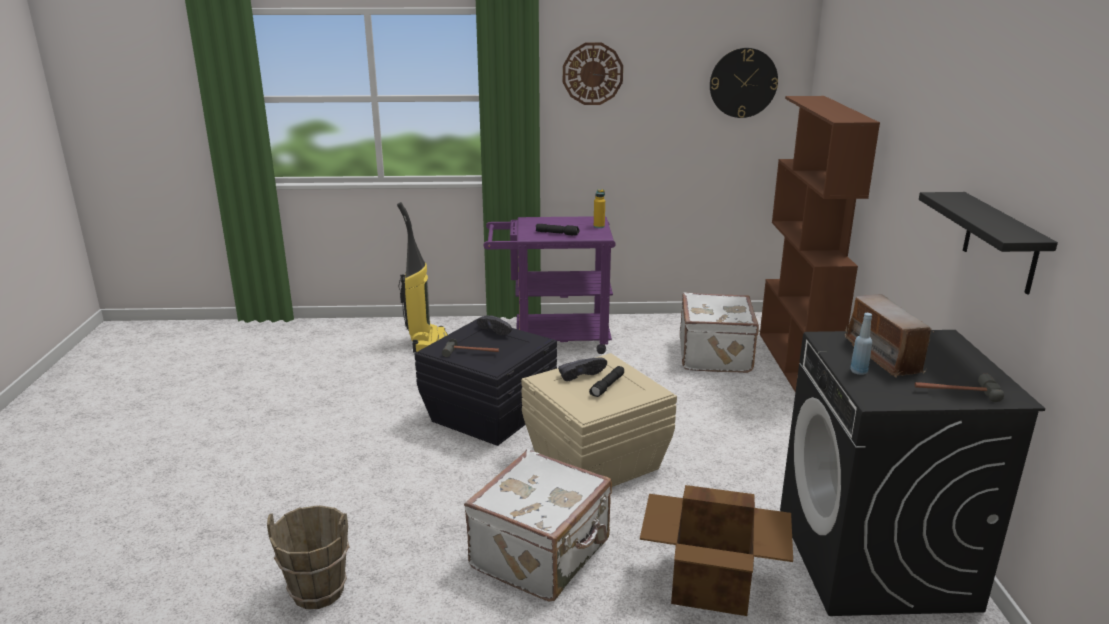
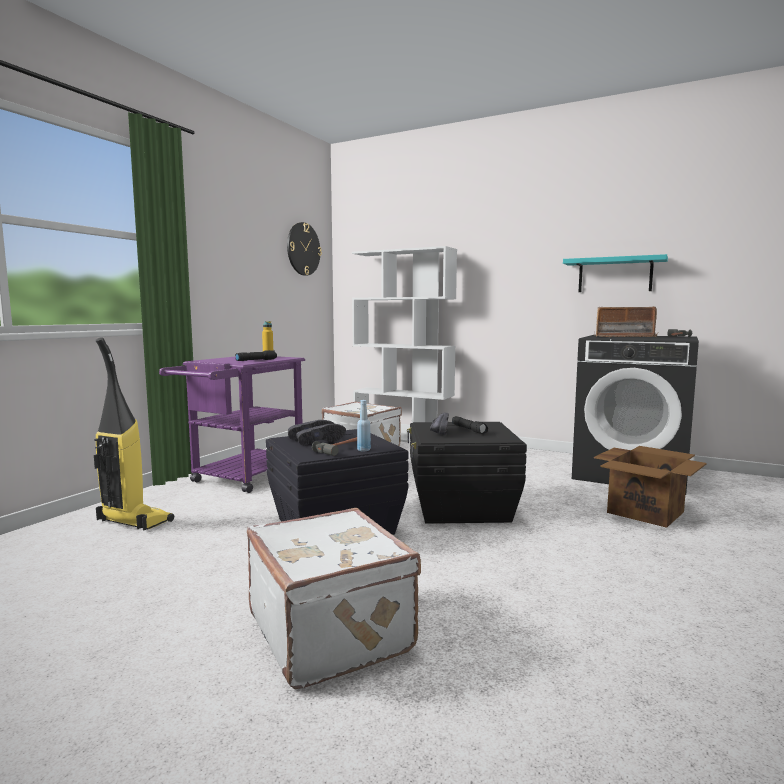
camera: 60 degrees left, 15 degrees down
brown bucket [267,505,349,609] -> none
white suitcase [464,449,612,602] -> white suitcase moved to [247,508,421,689]
beige storage box [521,353,677,487] -> black storage box [407,422,527,524]
wall clock [563,43,623,105] -> none
brown bookcase [760,96,880,392] -> white bookcase [352,246,457,443]
blue bottle [850,313,872,375] -> blue bottle moved to [357,400,371,451]
black shelf [919,192,1058,294] -> turquoise shelf [563,254,668,292]
none -> black shoe [296,424,346,445]

